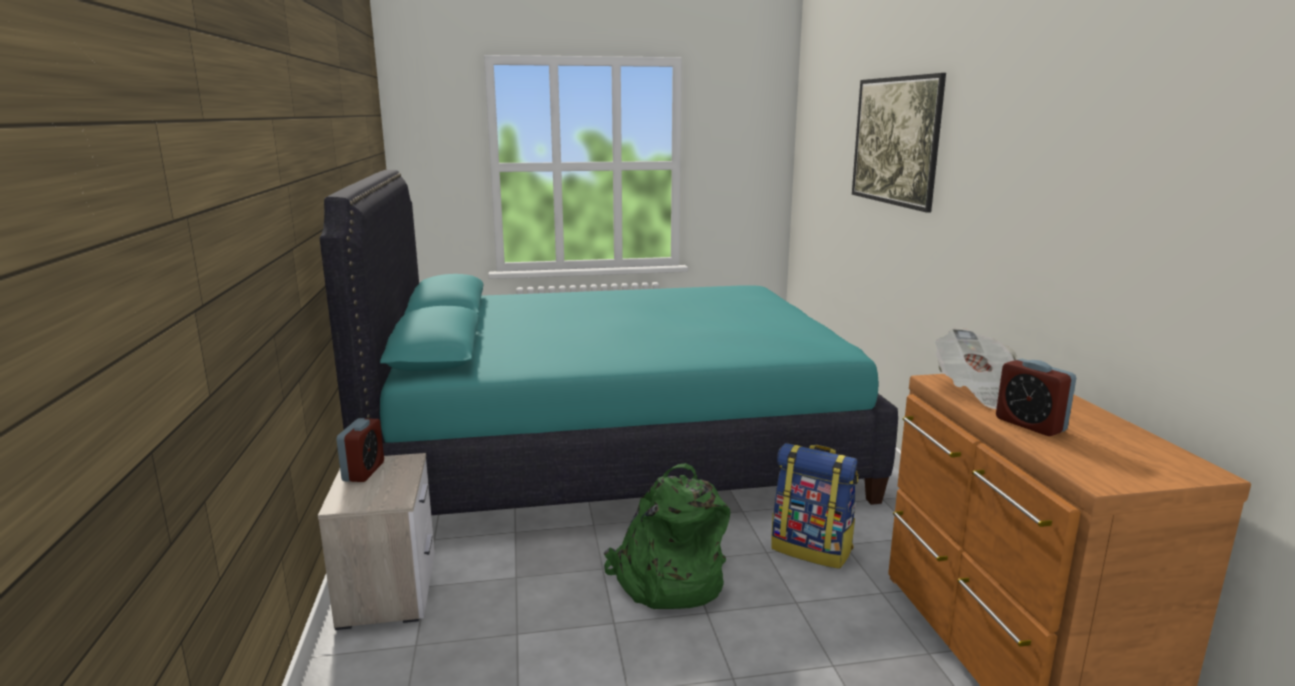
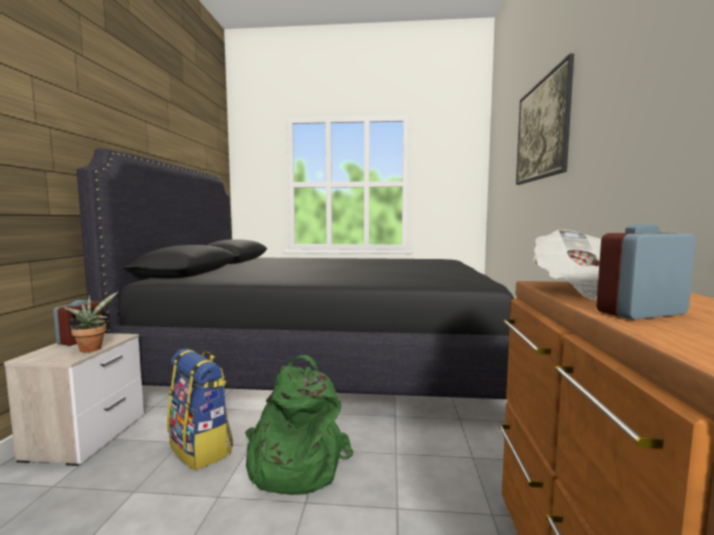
camera: 15 degrees right, 10 degrees down
turquoise bed [320,170,898,515] -> black bed [76,148,514,399]
backpack [771,443,858,569] -> backpack moved to [167,349,233,471]
alarm clock [996,359,1076,436] -> alarm clock turned 90 degrees clockwise [596,224,696,320]
none -> potted plant [64,291,119,352]

